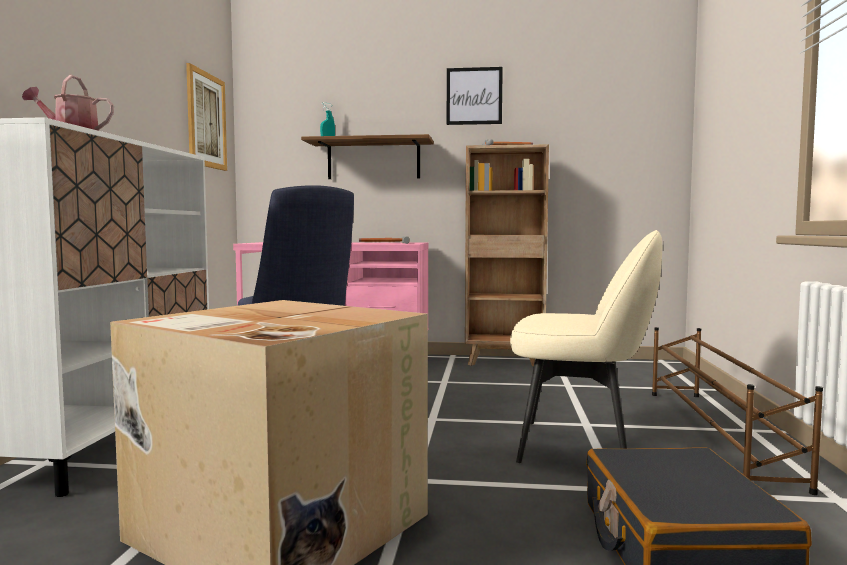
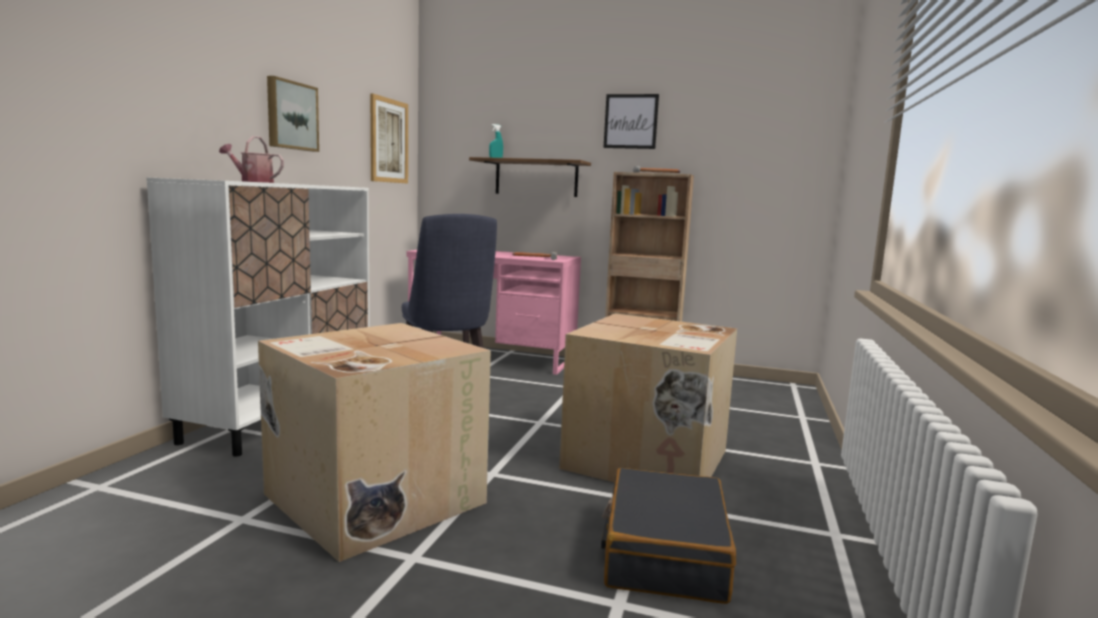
camera: 10 degrees right, 5 degrees up
beige chair [510,230,662,463] -> cardboard box [559,313,737,483]
brown shoe rack [652,327,823,495] -> none
none -> picture [267,76,319,152]

